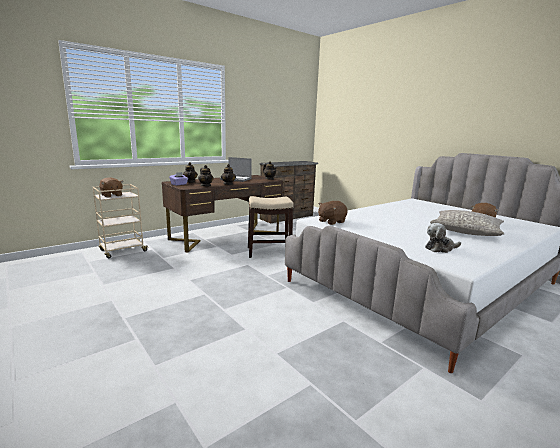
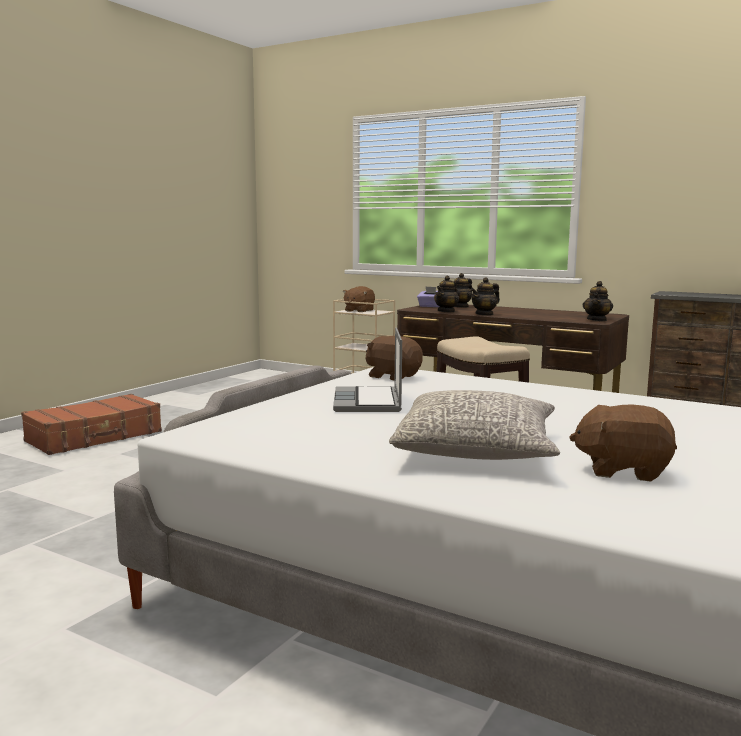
camera: 70 degrees right, 5 degrees down
laptop [220,157,252,182] -> laptop moved to [333,327,402,412]
plush toy [425,223,461,253] -> none
none -> brown suitcase [21,394,162,455]

